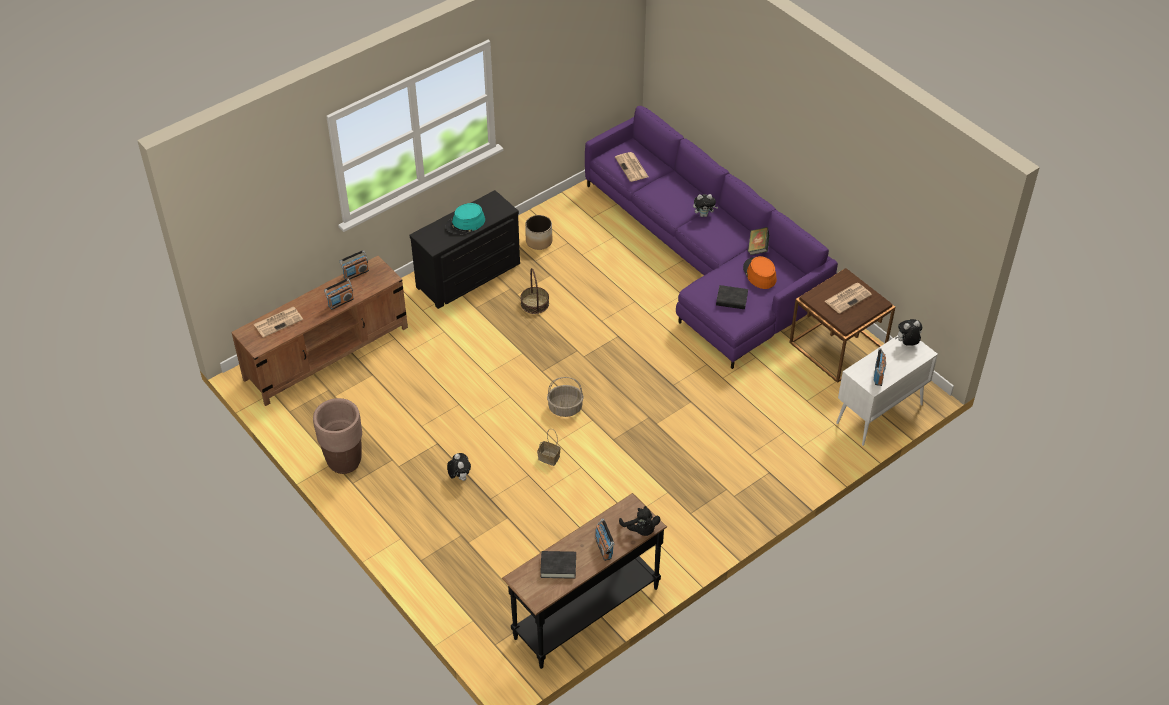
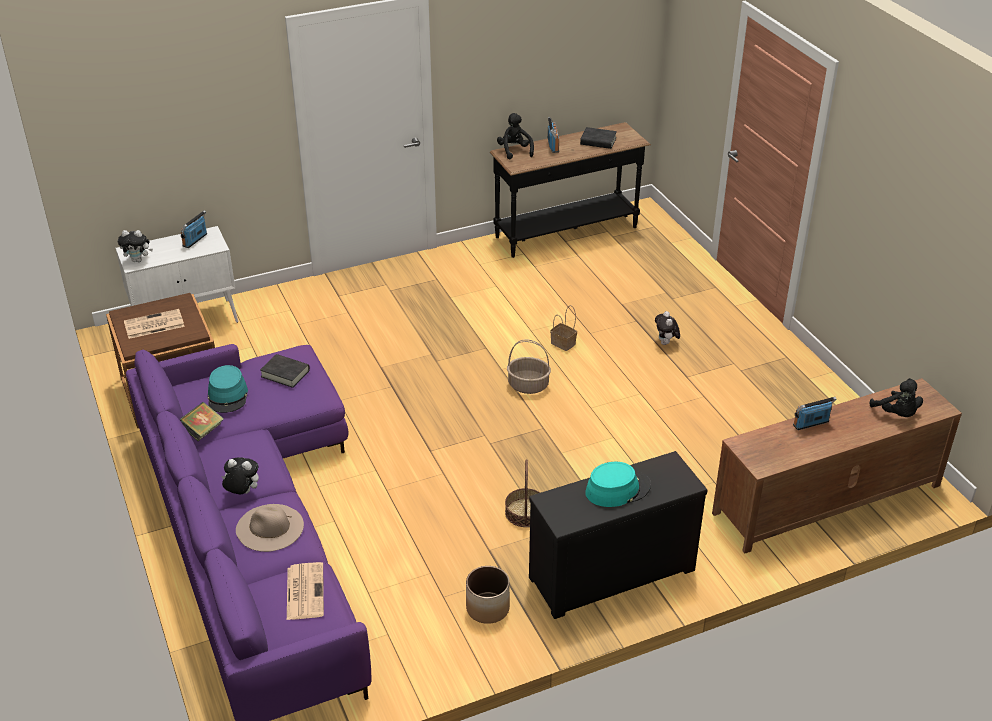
camera: 165 degrees left, 10 degrees down
newspaper [254,307,303,338] -> black plush toy [869,378,923,417]
brown planter [313,398,362,474] -> none
radio [340,250,369,280] -> none
orange hat [743,256,777,289] -> turquoise hat [208,365,248,413]
none -> beige hat [236,504,304,552]

